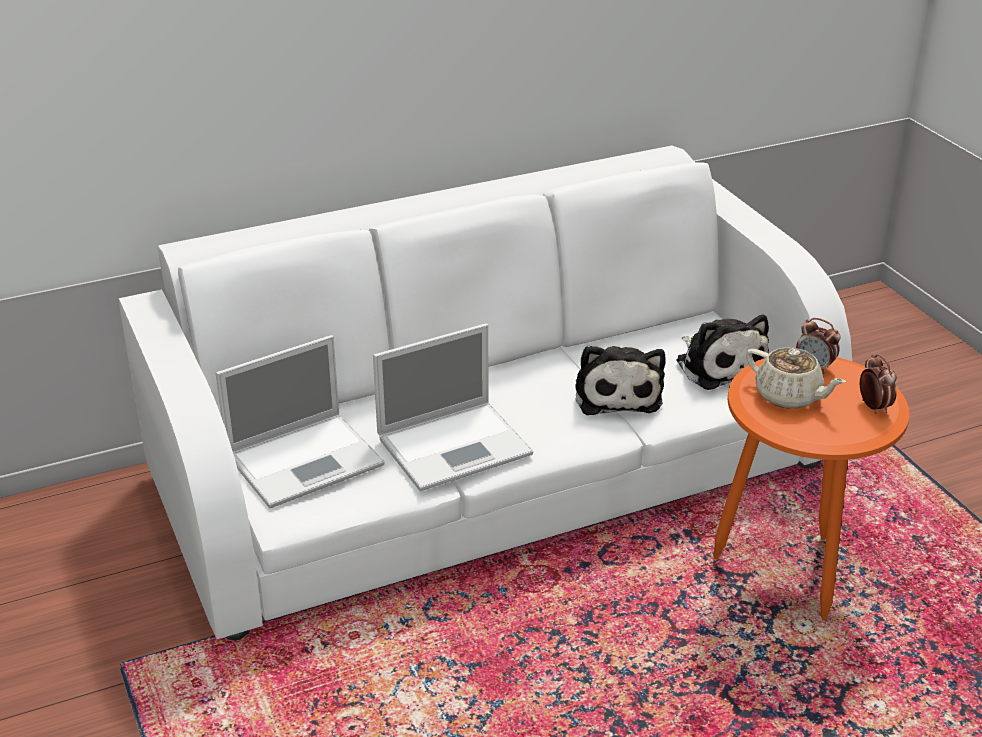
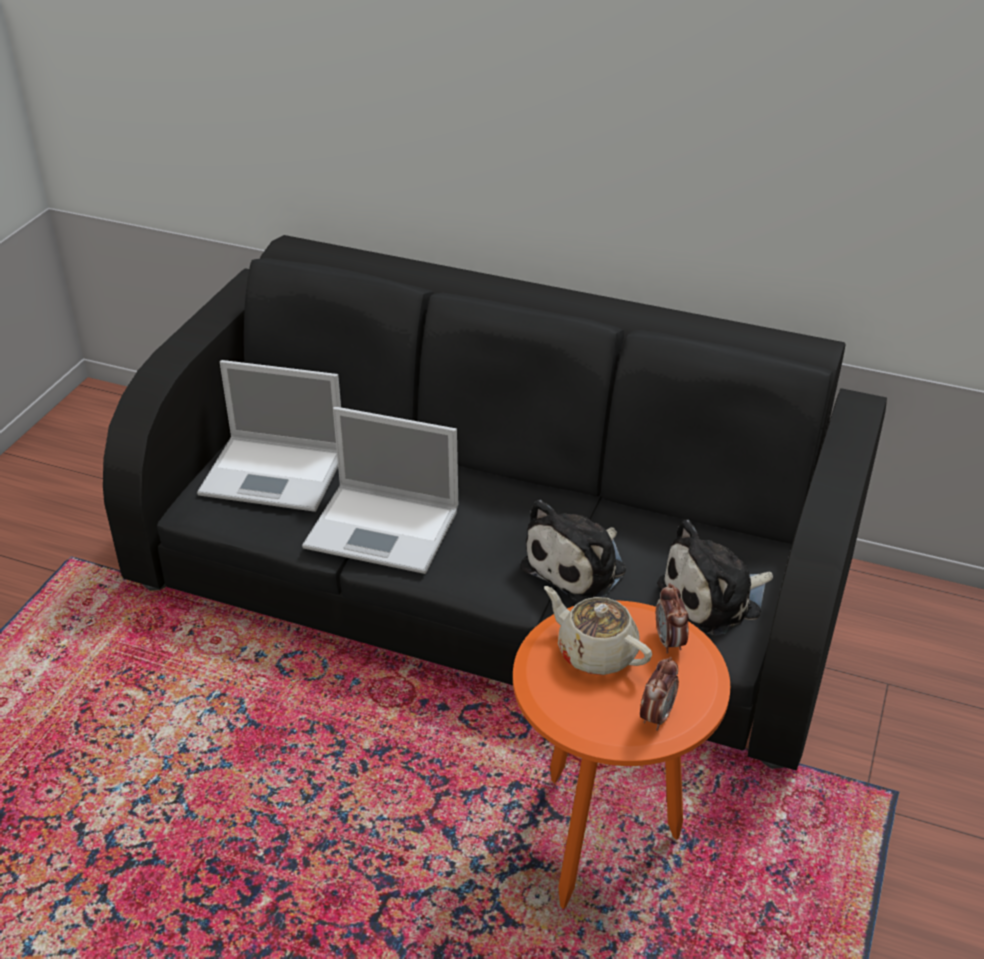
camera: 45 degrees right, 5 degrees up
white sofa [119,146,852,640] -> black sofa [103,235,887,771]
plush toy [676,314,769,390] -> plush toy turned 45 degrees clockwise [657,520,773,636]
beige teapot [746,347,846,409] -> beige teapot turned 135 degrees clockwise [544,586,652,675]

